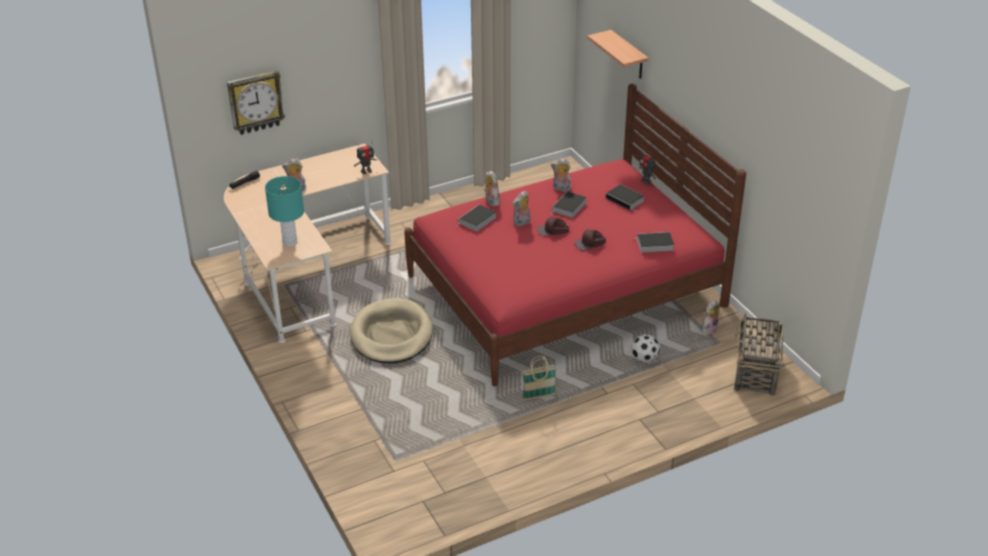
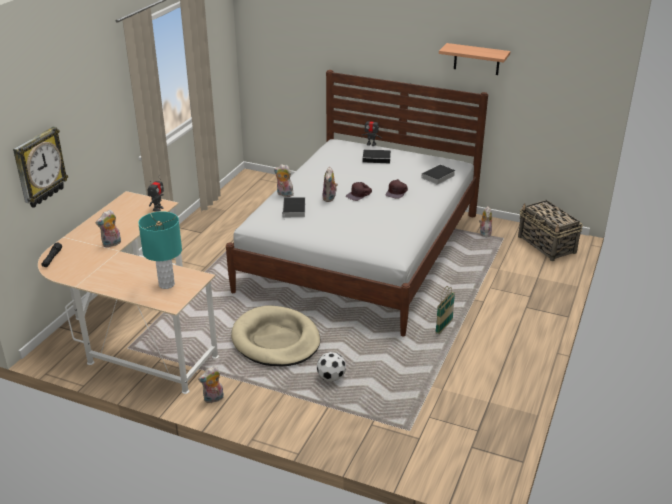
camera: 40 degrees left, 5 degrees down
red bed [404,83,746,386] -> white bed [226,70,488,336]
plush toy [551,158,571,191] -> plush toy moved to [198,366,224,403]
book [551,191,587,218] -> none
shelf [587,30,649,79] -> shelf moved to [439,43,510,75]
football [632,334,660,363] -> football moved to [317,352,346,382]

